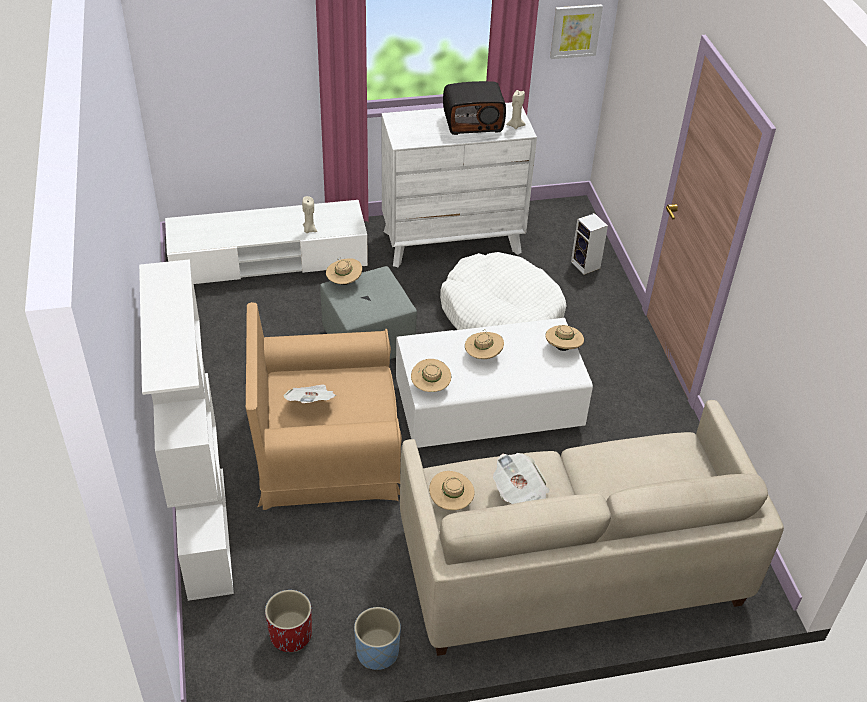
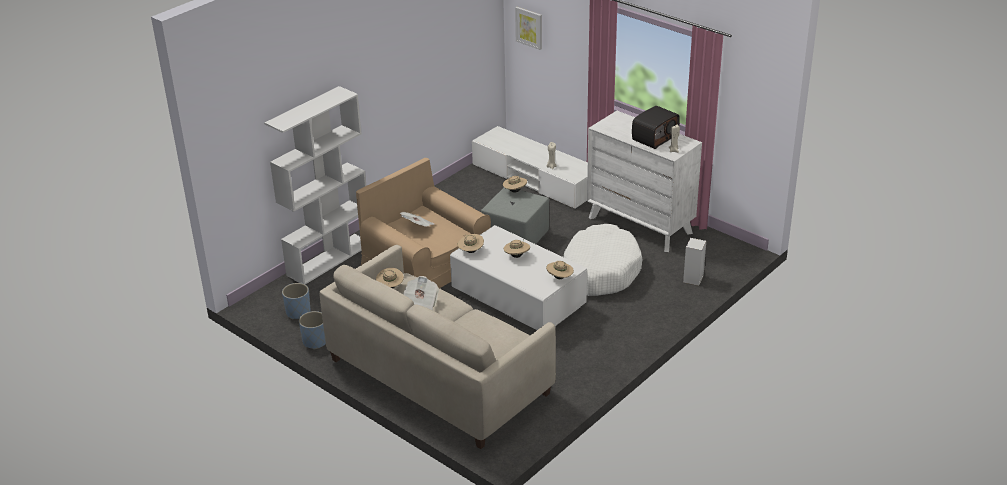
camera: 55 degrees right, 10 degrees down
red planter [265,590,312,652] -> blue planter [282,283,311,319]
radio [443,81,506,135] -> radio turned 90 degrees counterclockwise [632,106,680,149]
picture [550,4,603,59] -> picture moved to [515,7,542,50]

